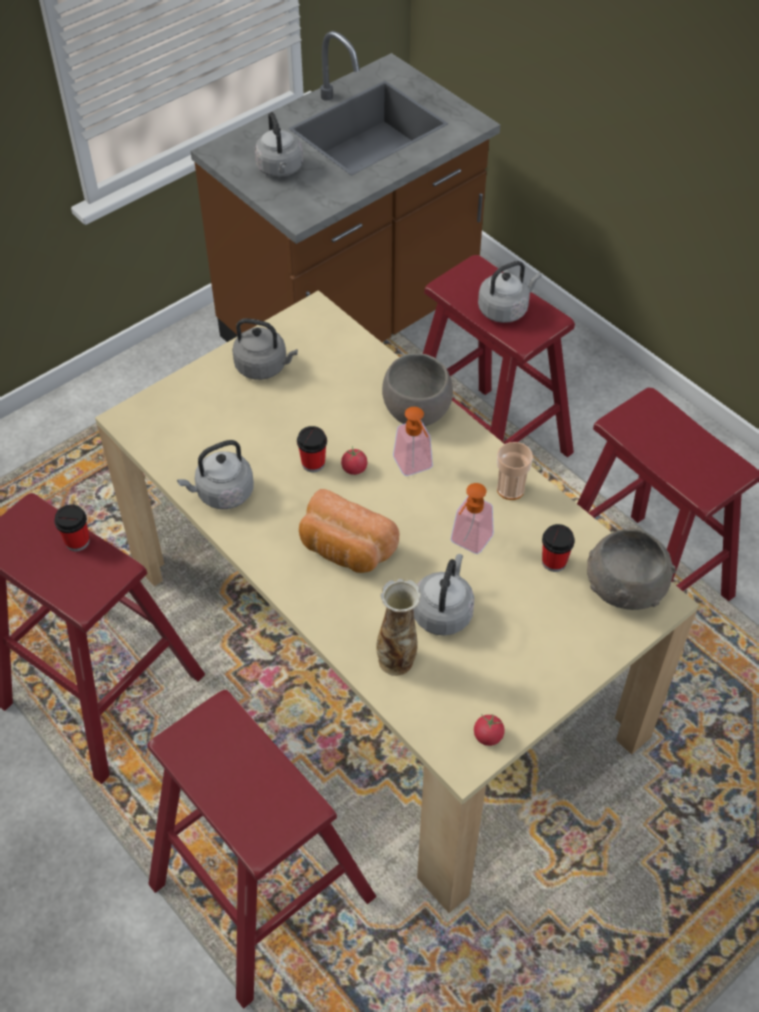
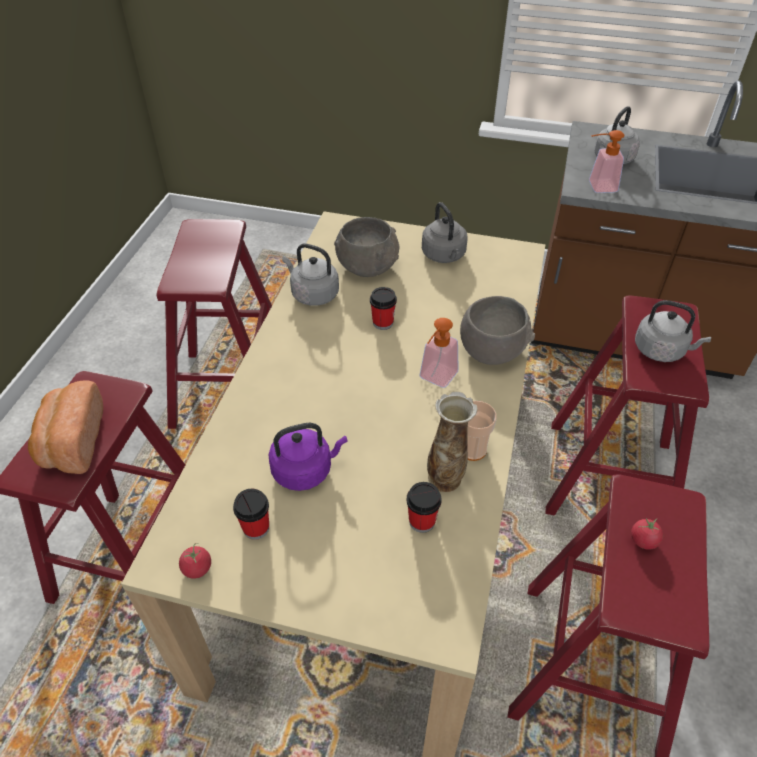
camera: 55 degrees right, 5 degrees down
cup [54,504,90,551] -> cup moved to [233,489,269,540]
bread [299,489,400,573] -> bread moved to [28,380,103,474]
tomato [341,446,367,475] -> tomato moved to [631,518,663,550]
vase [376,579,421,676] -> vase moved to [427,392,478,492]
grey kettle [413,554,474,636] -> purple kettle [268,423,348,491]
soap dispenser [451,483,494,554] -> soap dispenser moved to [589,130,625,193]
grey bowl [587,528,676,610] -> grey bowl moved to [334,217,400,277]

